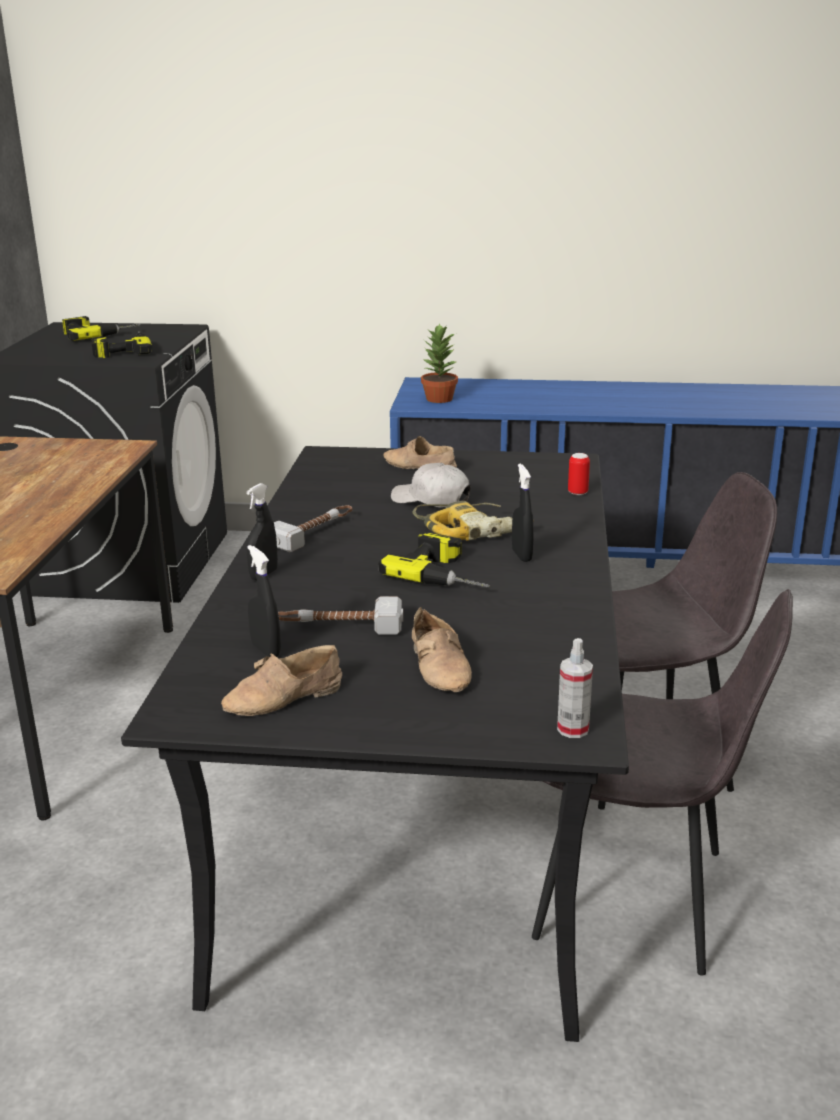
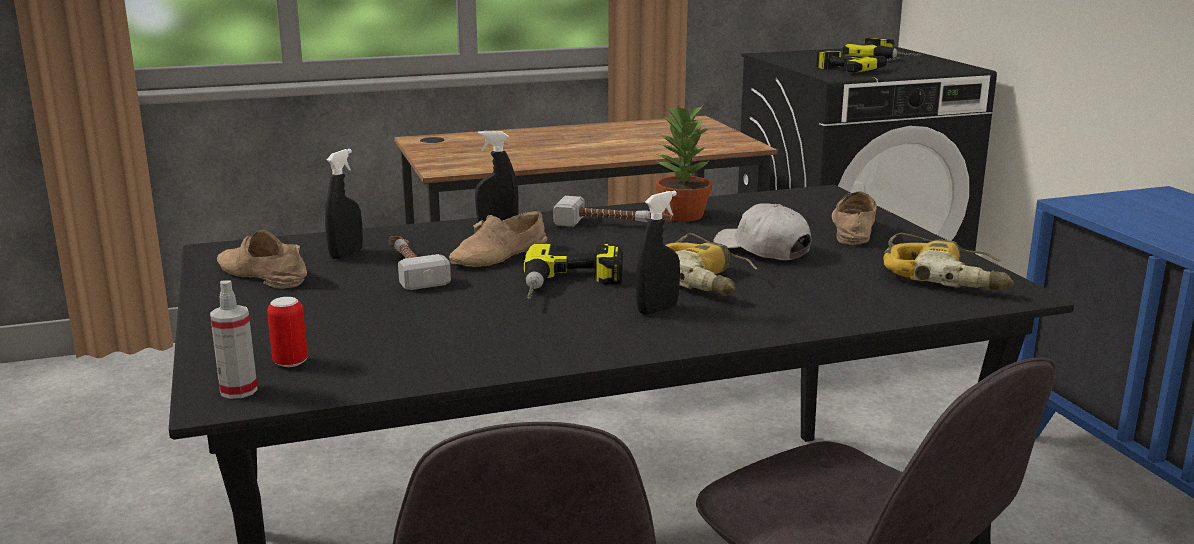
camera: 65 degrees right, 5 degrees down
white cap [391,463,471,507] -> white cap turned 45 degrees counterclockwise [713,203,812,260]
beige shoe [412,607,472,692] -> beige shoe moved to [449,211,547,267]
potted plant [421,324,458,403] -> potted plant moved to [656,105,712,221]
can [568,453,590,495] -> can moved to [267,297,308,367]
none -> power drill [883,233,1013,290]

